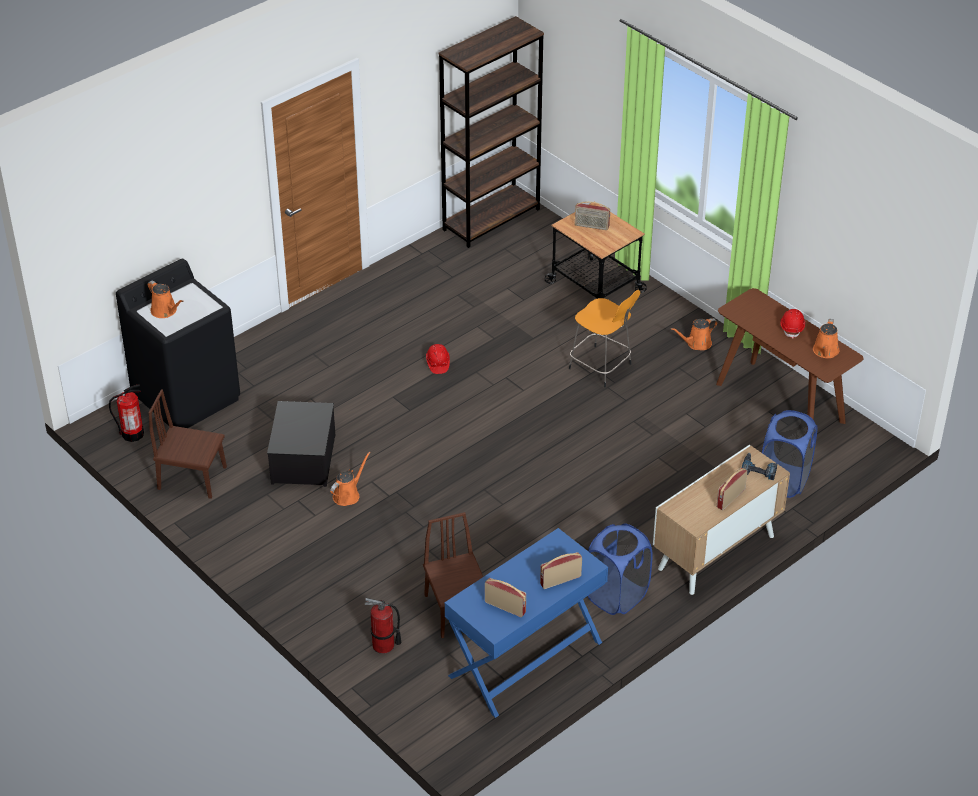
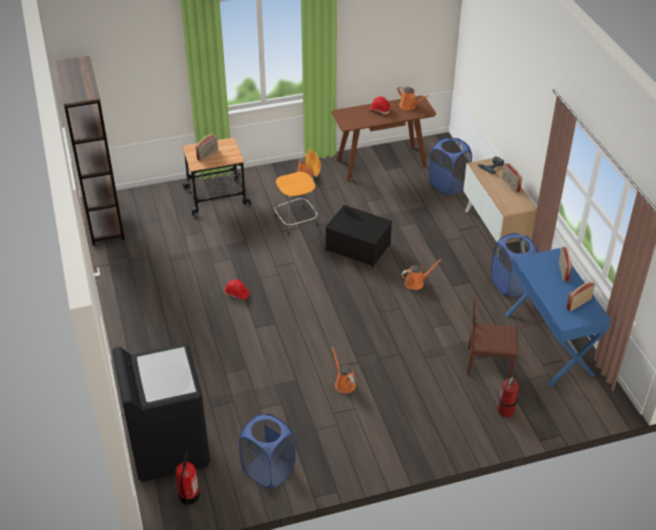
camera: 65 degrees left, 0 degrees up
orange watering can [147,280,183,318] -> orange watering can moved to [401,260,441,290]
brown chair [148,389,227,499] -> blue laundry basket [239,414,296,488]
storage box [267,401,335,487] -> storage box moved to [325,205,392,267]

